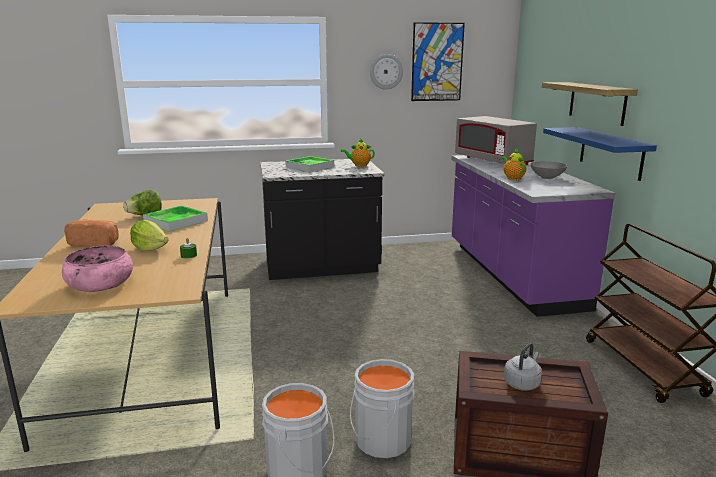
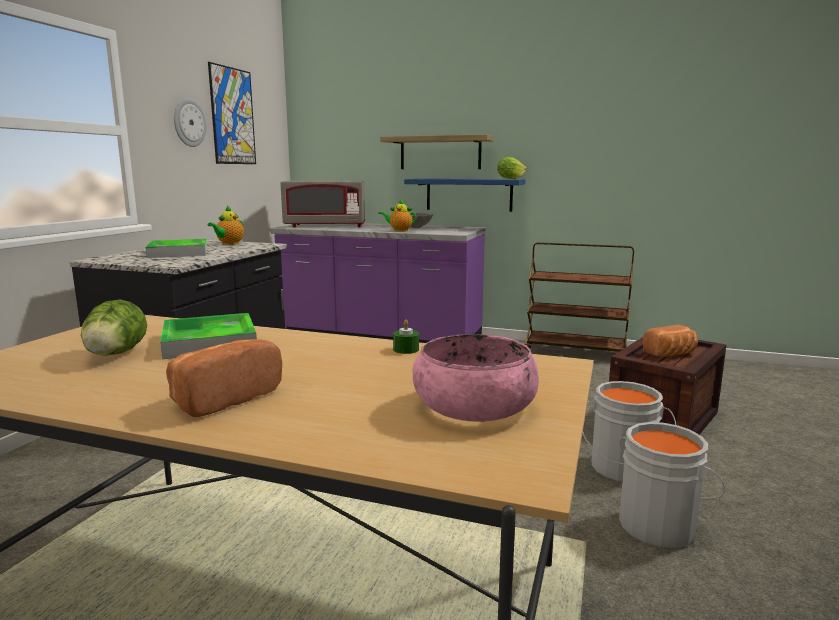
camera: 60 degrees left, 5 degrees down
lettuce [130,220,168,251] -> lettuce moved to [497,157,527,179]
grey kettle [504,343,542,391] -> bread [643,325,698,357]

